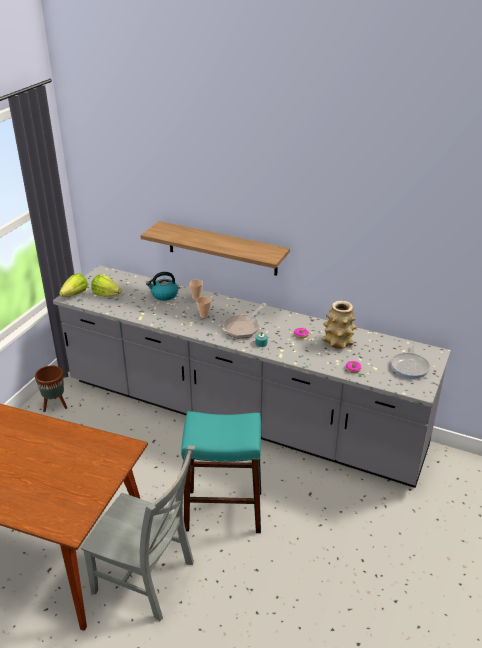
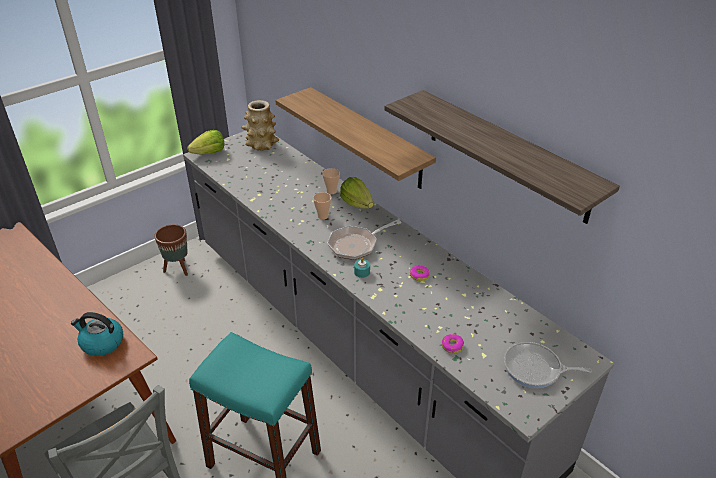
camera: 25 degrees right, 5 degrees up
lettuce [91,274,122,297] -> lettuce moved to [340,177,374,209]
kettle [146,272,178,301] -> kettle moved to [71,312,123,356]
vase [322,301,357,349] -> vase moved to [242,100,279,151]
frying pan [391,341,430,379] -> frying pan turned 60 degrees clockwise [504,342,592,388]
none -> shelf [384,90,620,224]

